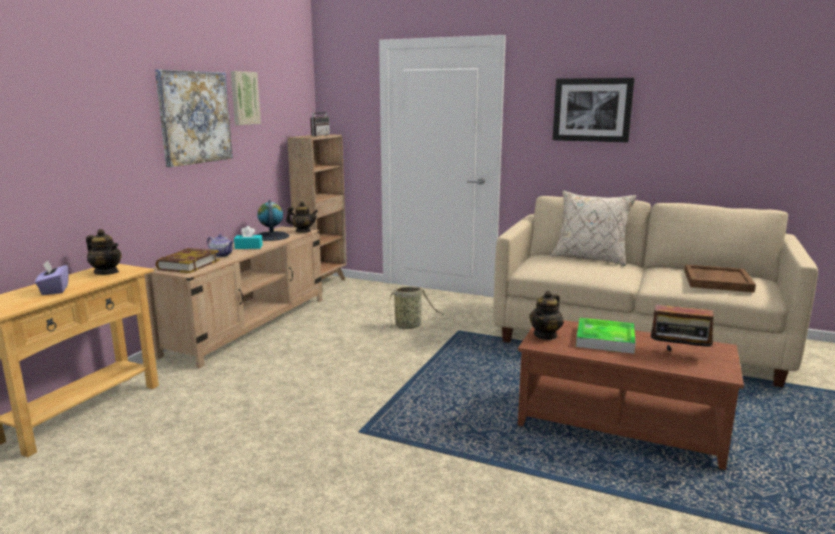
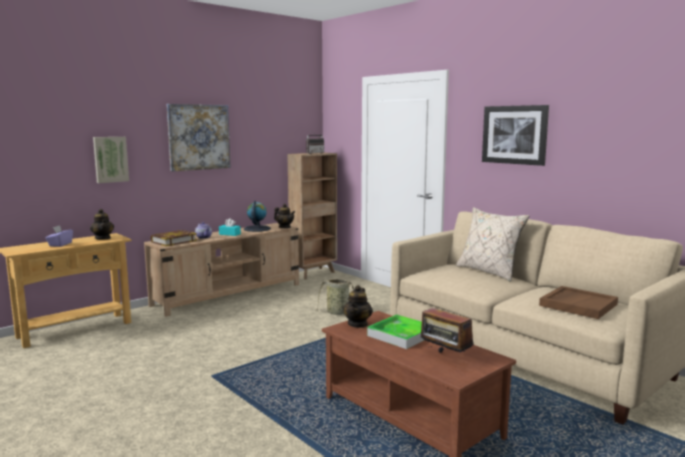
camera: 25 degrees right, 5 degrees down
picture [231,71,261,125] -> picture moved to [93,137,129,183]
teapot [529,291,564,340] -> teapot turned 45 degrees counterclockwise [343,285,373,328]

